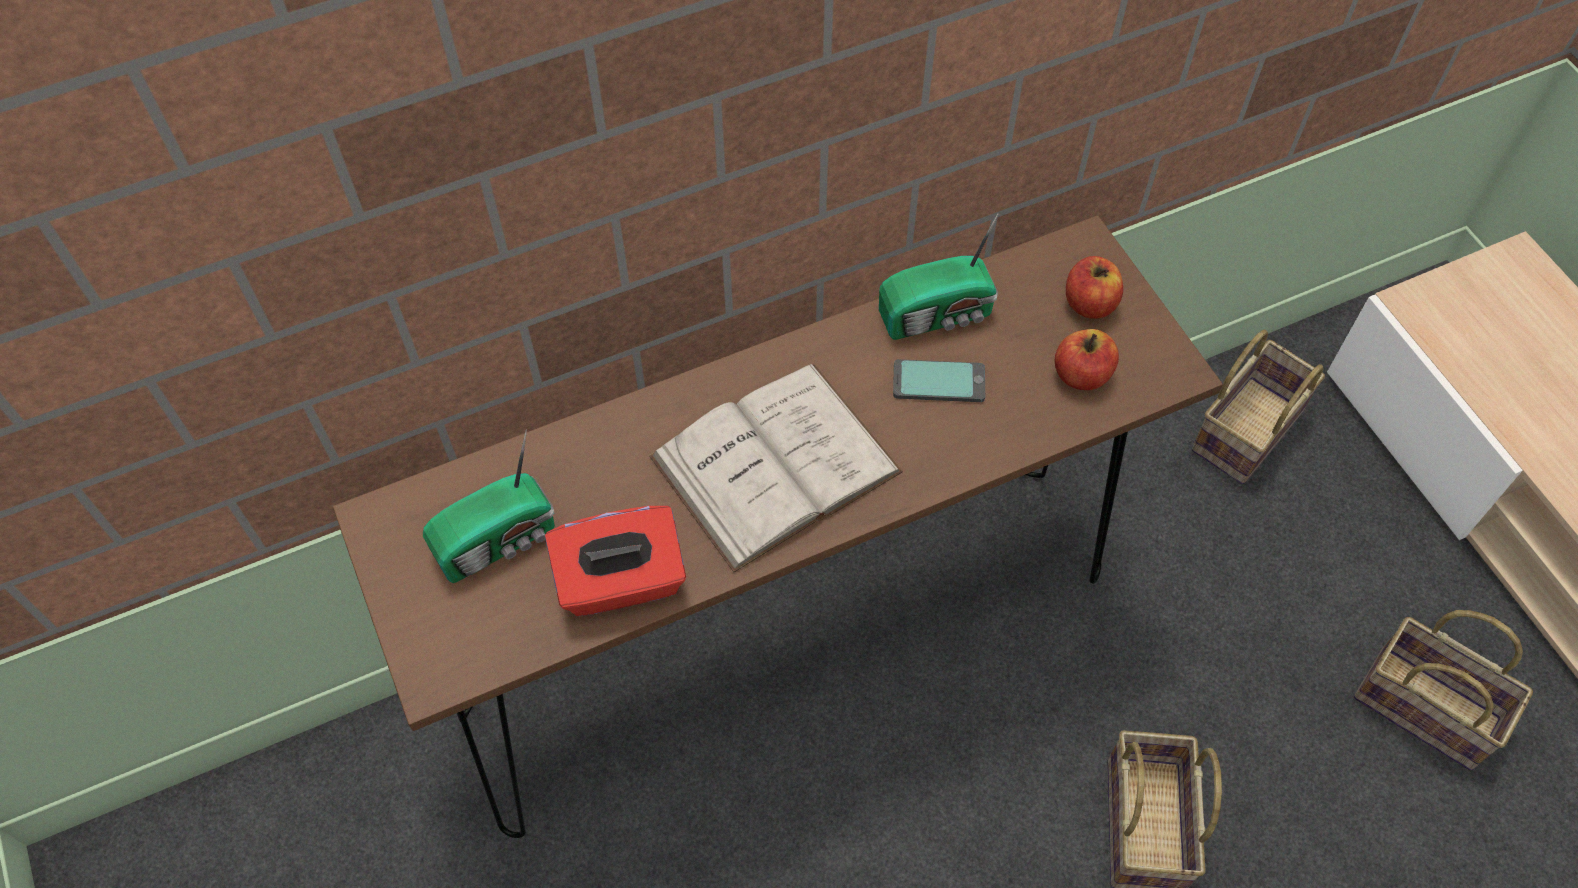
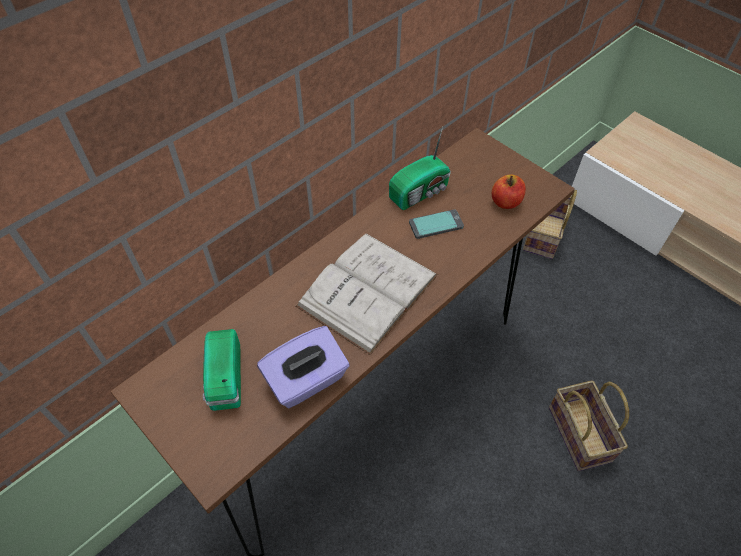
camera: 20 degrees left, 5 degrees down
radio [423,430,555,583] -> radio turned 135 degrees clockwise [203,329,241,411]
red tissue box [545,506,686,616] -> purple tissue box [257,326,350,408]
apple [1066,256,1123,319] -> none
basket [1354,610,1533,770] -> none

